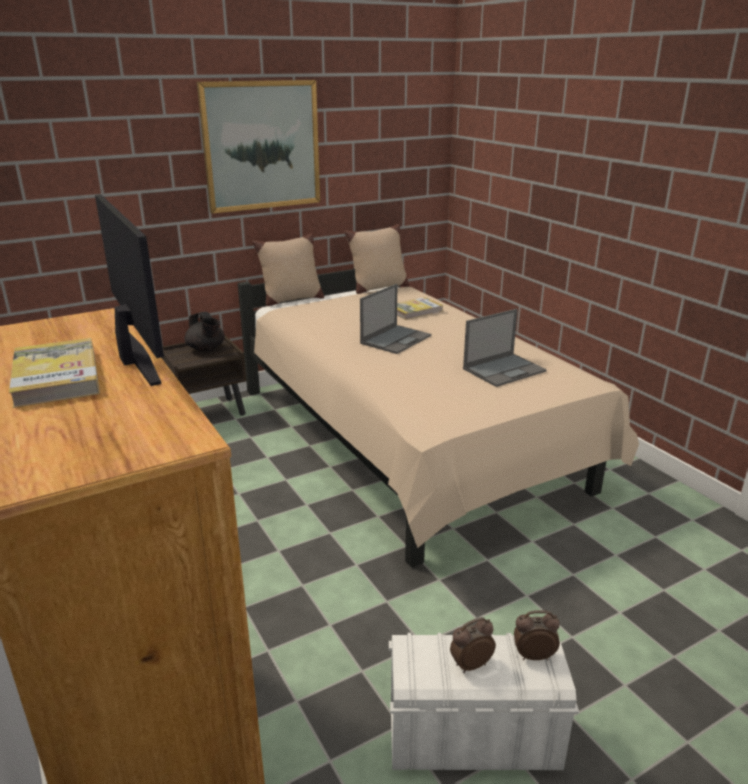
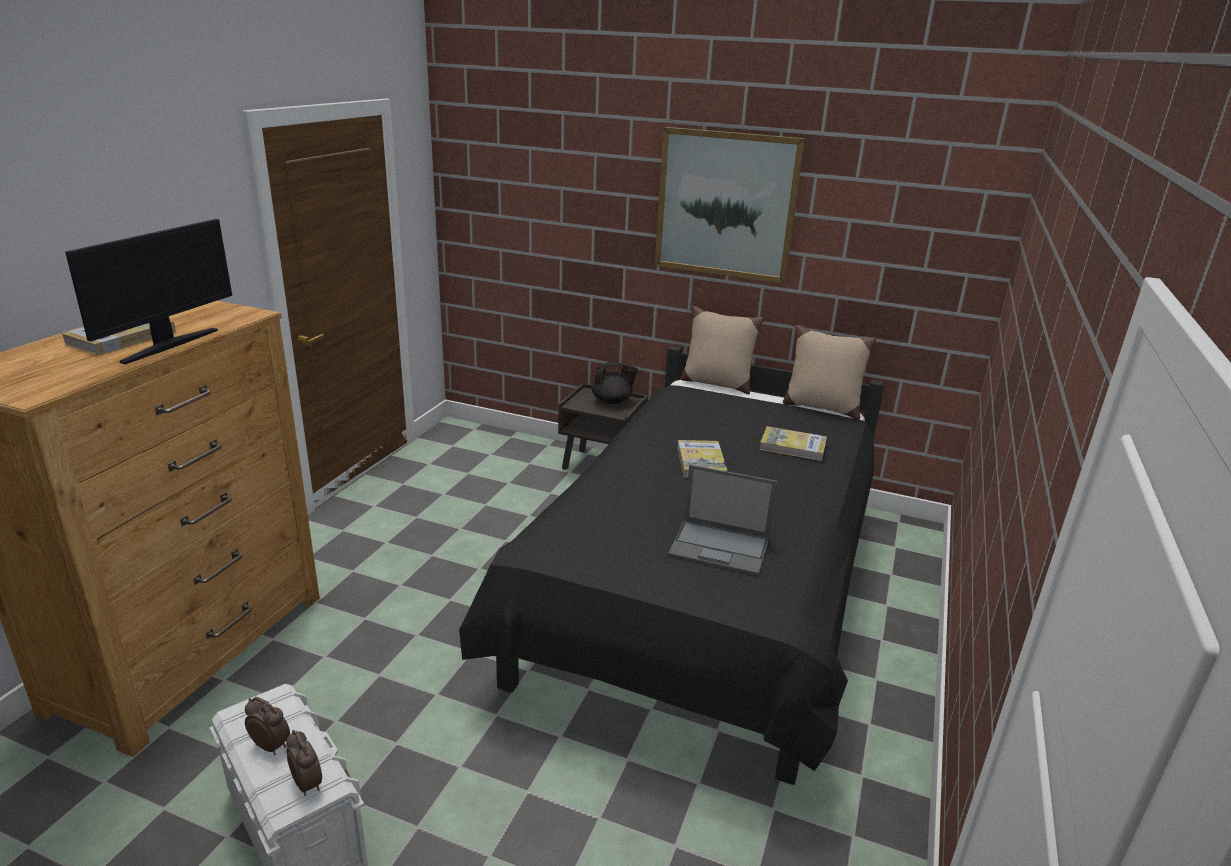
camera: 50 degrees right, 0 degrees up
black teapot [184,312,225,352] -> black teapot turned 105 degrees counterclockwise [592,362,638,404]
beige bed [238,269,639,568] -> black bed [459,346,885,785]
laptop [360,284,431,354] -> book [677,440,728,478]

